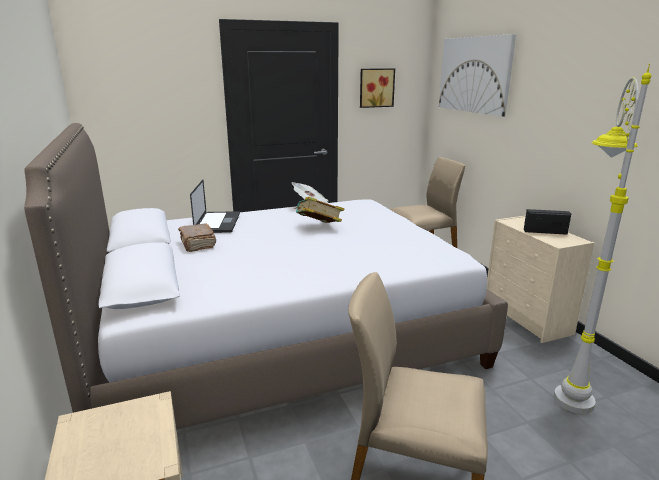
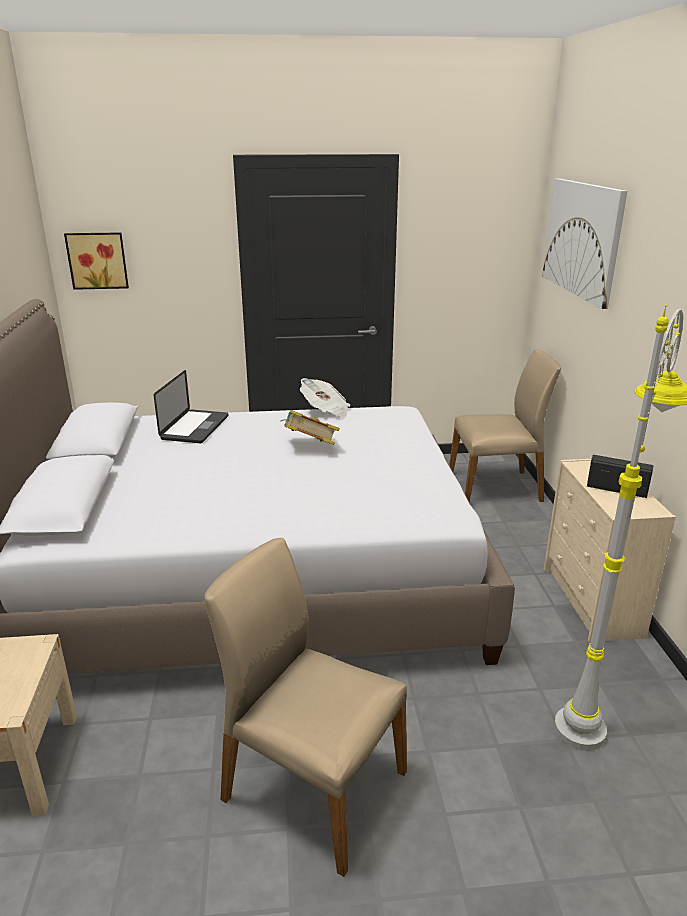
camera: 15 degrees right, 5 degrees up
brown book [178,224,217,252] -> none
picture [360,68,395,108] -> picture moved to [64,232,129,290]

